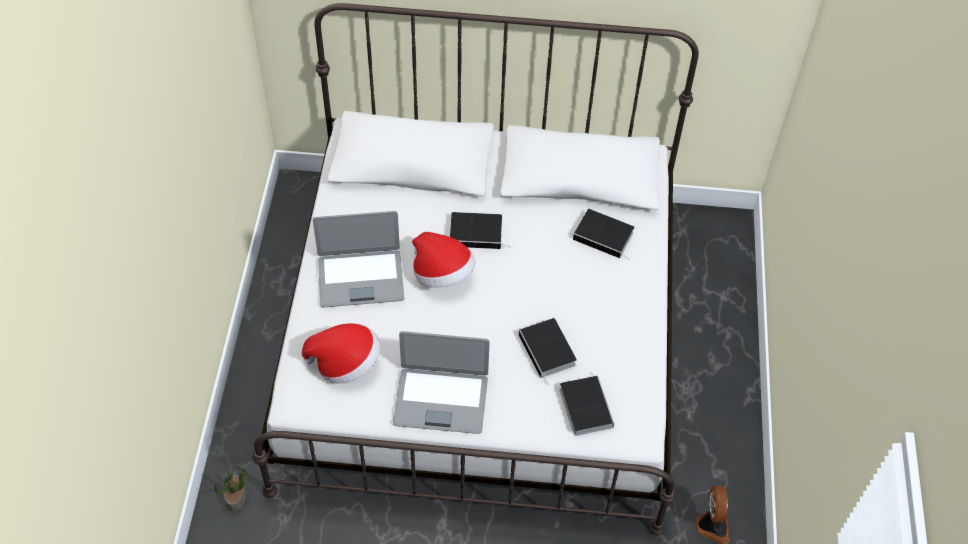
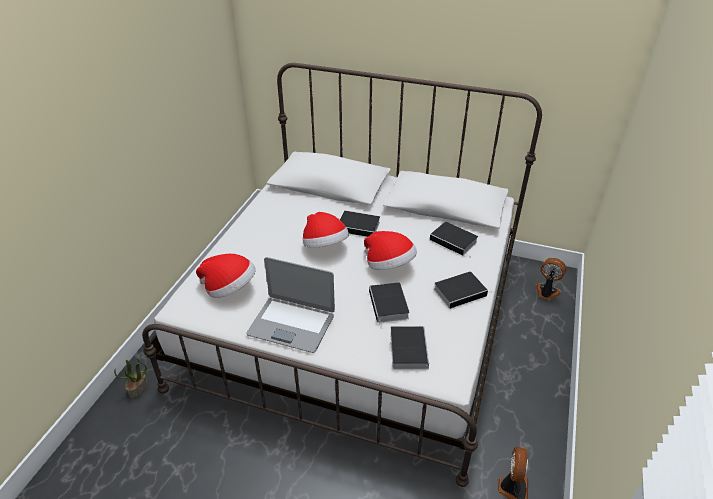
camera: 15 degrees right, 15 degrees down
laptop [313,211,404,307] -> none
none -> hat [364,231,417,270]
none -> book [434,271,492,309]
none -> fan [536,258,566,300]

